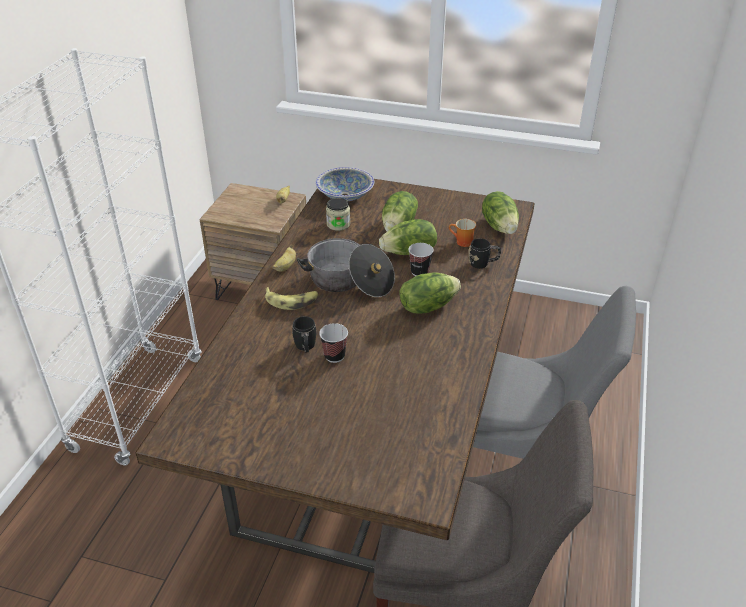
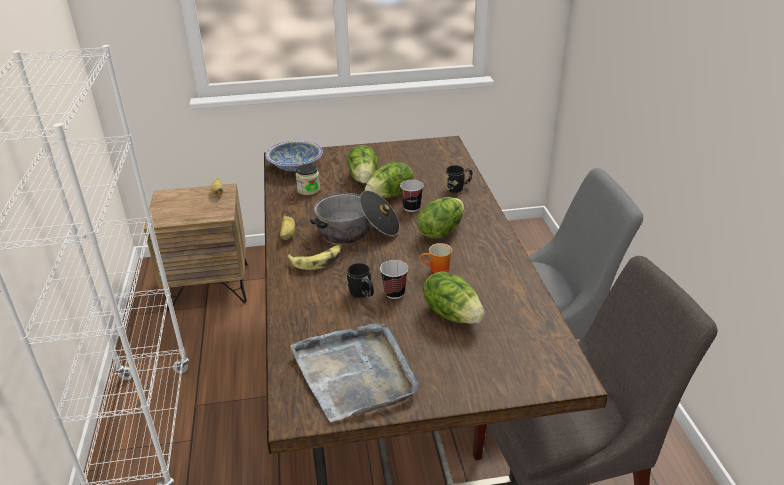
camera: 25 degrees left, 5 degrees down
mug [449,219,476,247] -> mug moved to [420,243,452,273]
lettuce [482,191,519,234] -> lettuce moved to [423,271,485,324]
none -> grey tray [291,324,418,422]

